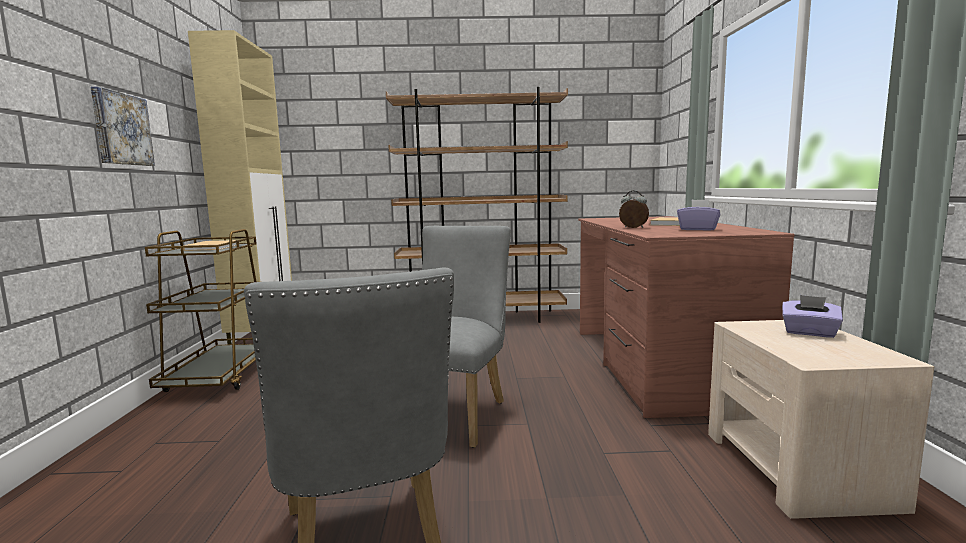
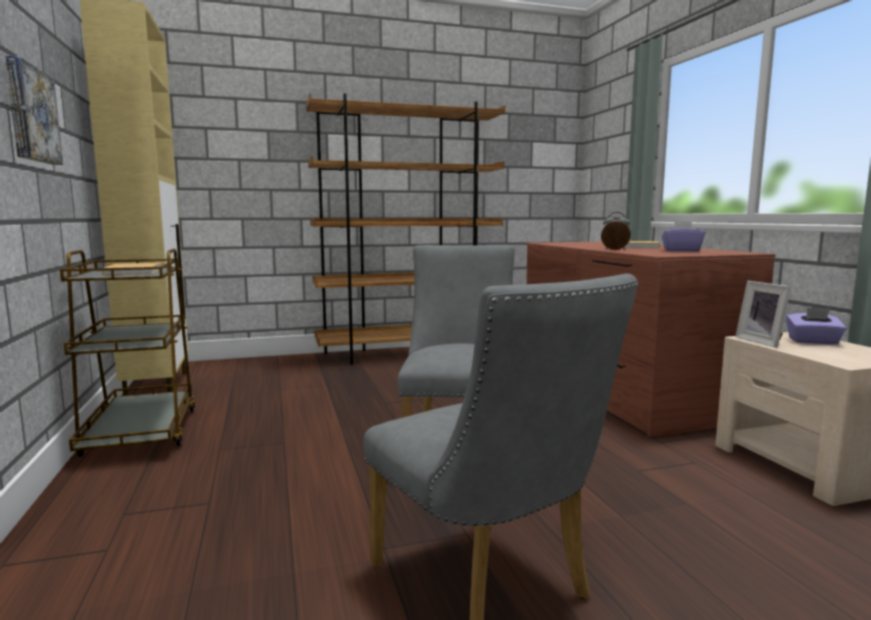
camera: 15 degrees left, 0 degrees up
none -> picture frame [735,281,791,348]

